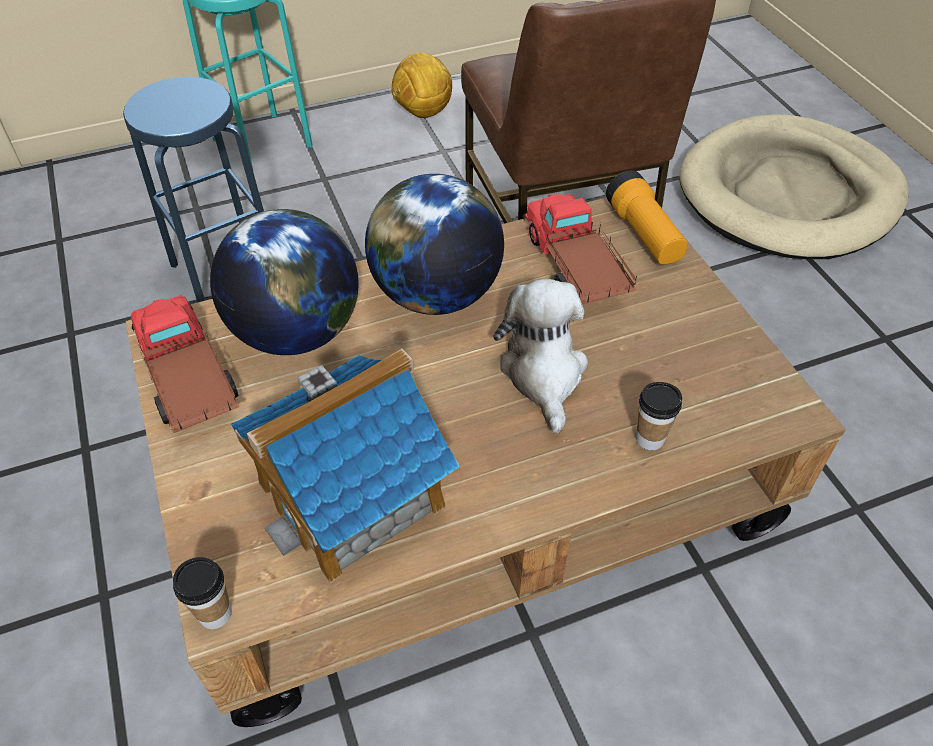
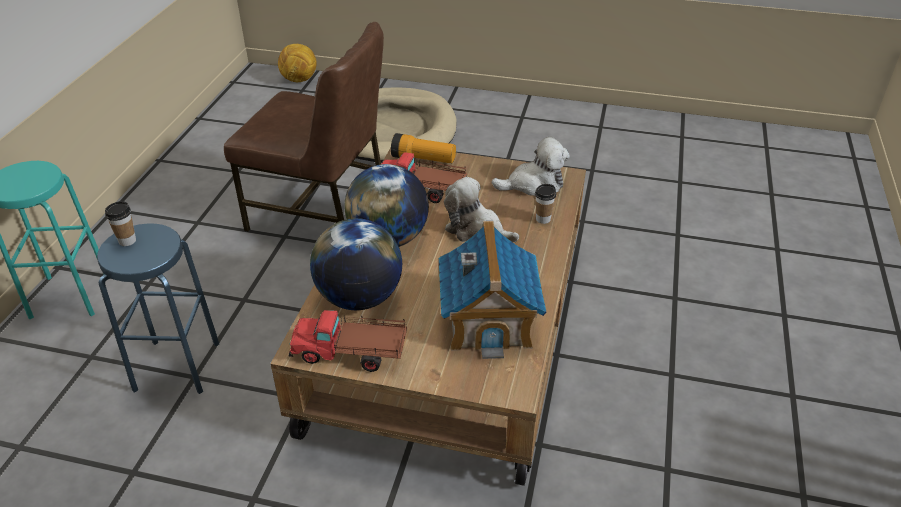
camera: 55 degrees left, 10 degrees down
cup [173,557,232,629] -> cup moved to [105,201,136,246]
football [392,53,452,118] -> football moved to [278,44,317,82]
none -> plush toy [492,137,570,196]

